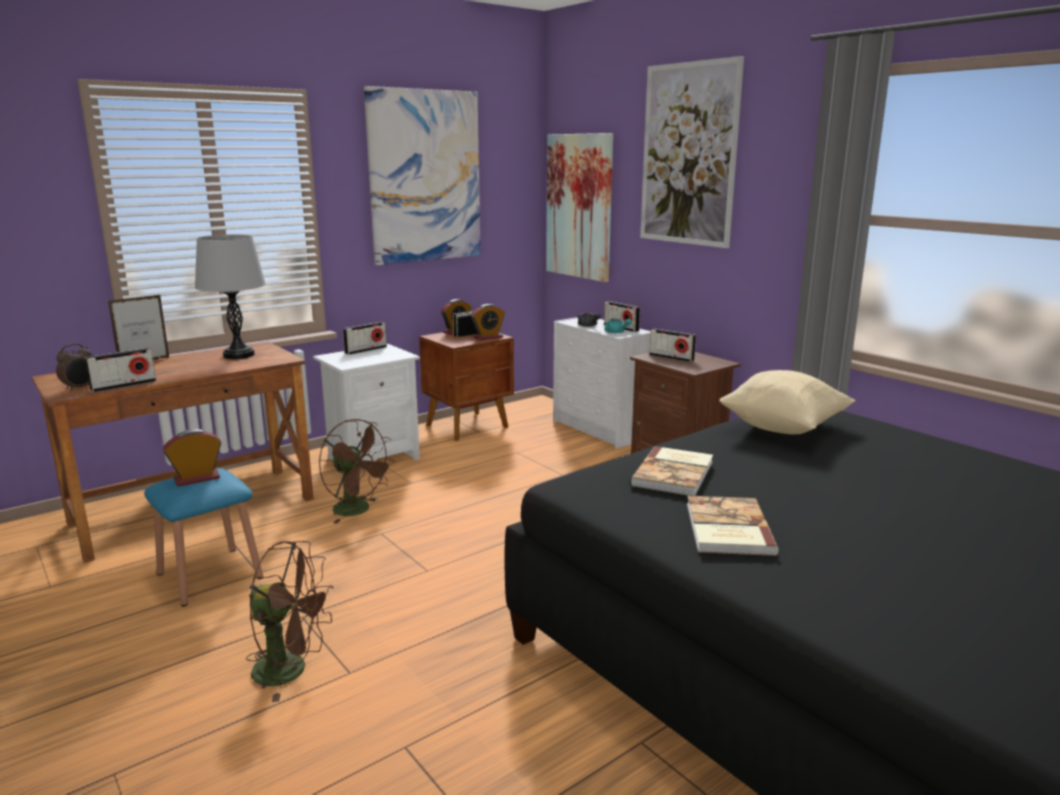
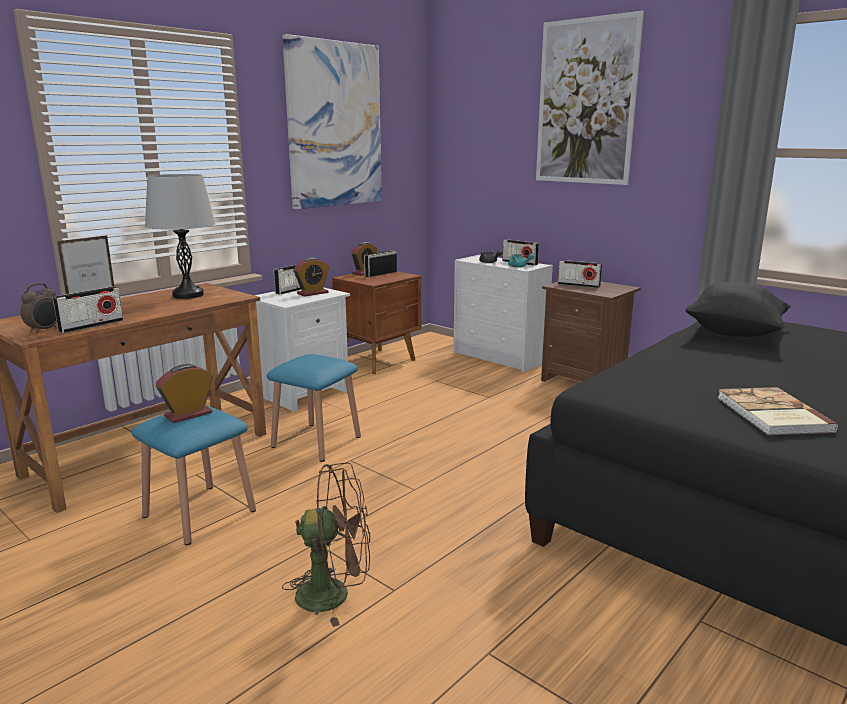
camera: 10 degrees left, 0 degrees up
brown fan [319,419,395,523] -> blue stool [267,354,361,462]
alarm clock [471,304,505,340] -> alarm clock moved to [293,257,329,297]
picture [546,133,613,282] -> none
book [630,446,713,496] -> none
beige pillow [719,370,856,434] -> black pillow [686,282,791,337]

